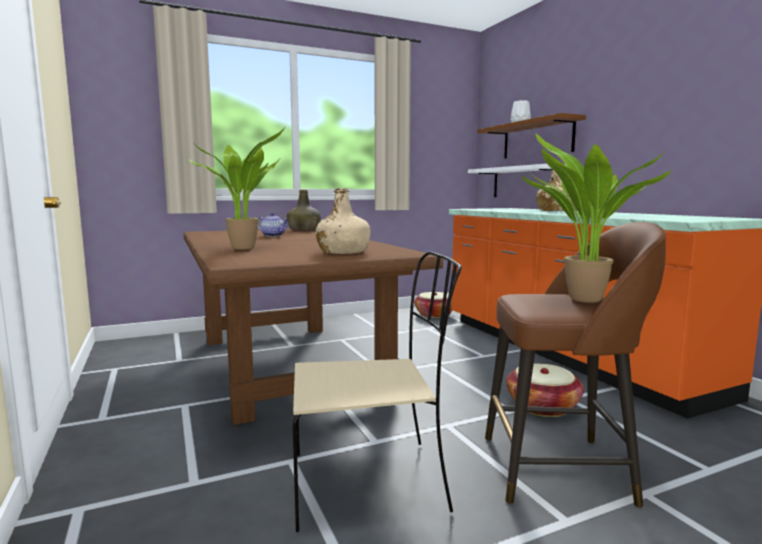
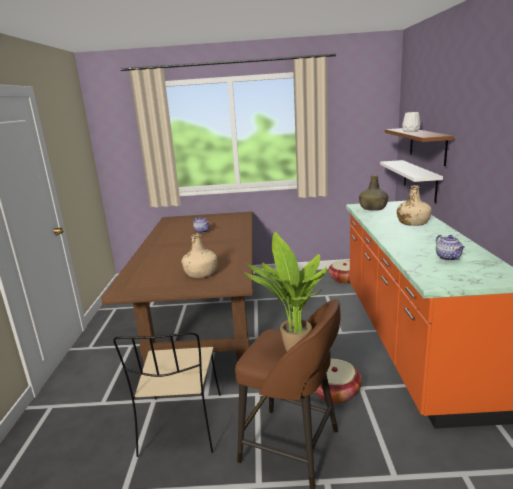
camera: 25 degrees right, 10 degrees up
potted plant [188,127,285,250] -> none
green bottle [287,190,321,231] -> green bottle moved to [359,175,388,211]
beige chair [293,252,462,532] -> beige chair turned 75 degrees clockwise [113,332,221,457]
none -> teapot [436,235,465,261]

